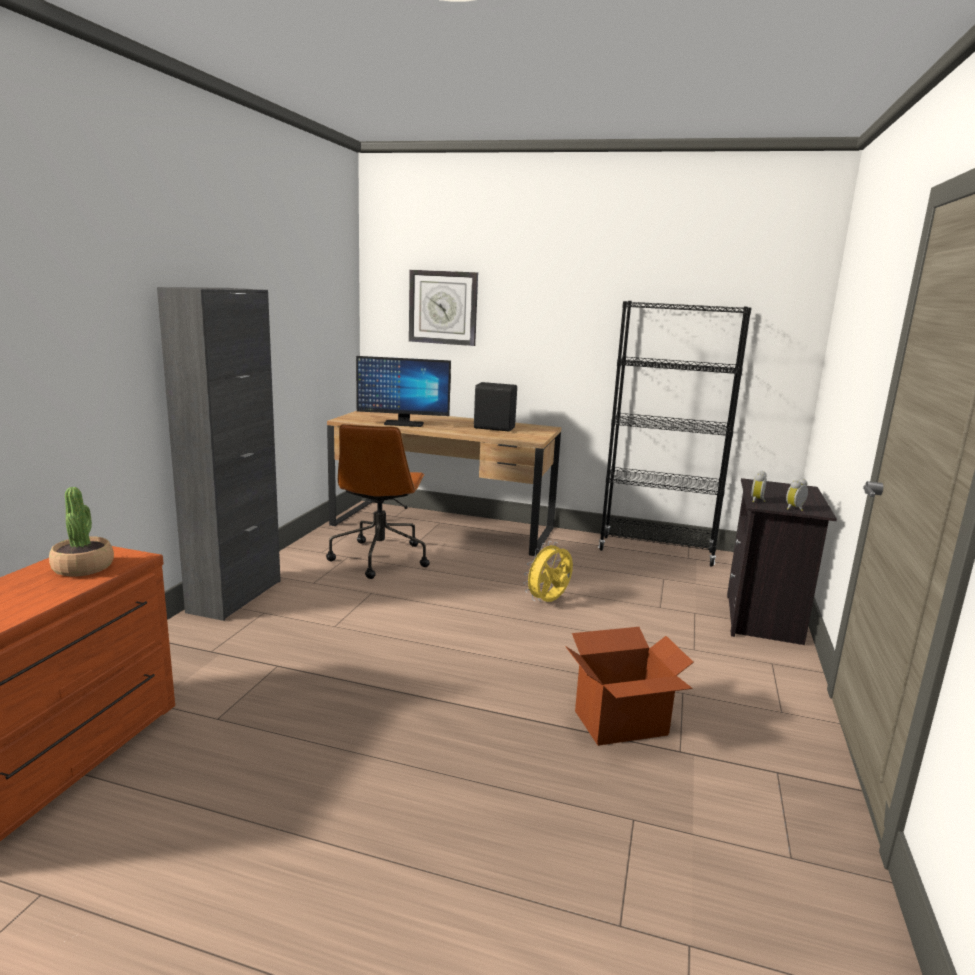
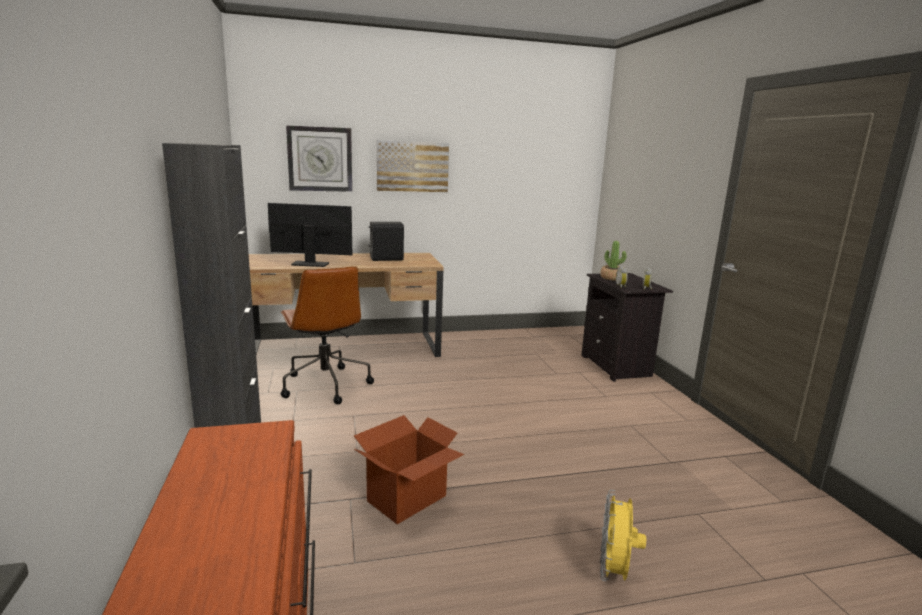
camera: 30 degrees left, 0 degrees up
potted plant [49,487,114,577] -> potted plant moved to [600,241,627,281]
monitor [356,356,451,427] -> monitor turned 150 degrees counterclockwise [268,203,352,267]
yellow fan [523,541,573,602] -> yellow fan moved to [600,490,646,581]
cardboard box [565,627,694,746] -> cardboard box moved to [354,415,464,524]
black bookcase [598,301,752,567] -> none
none -> picture [376,140,449,192]

